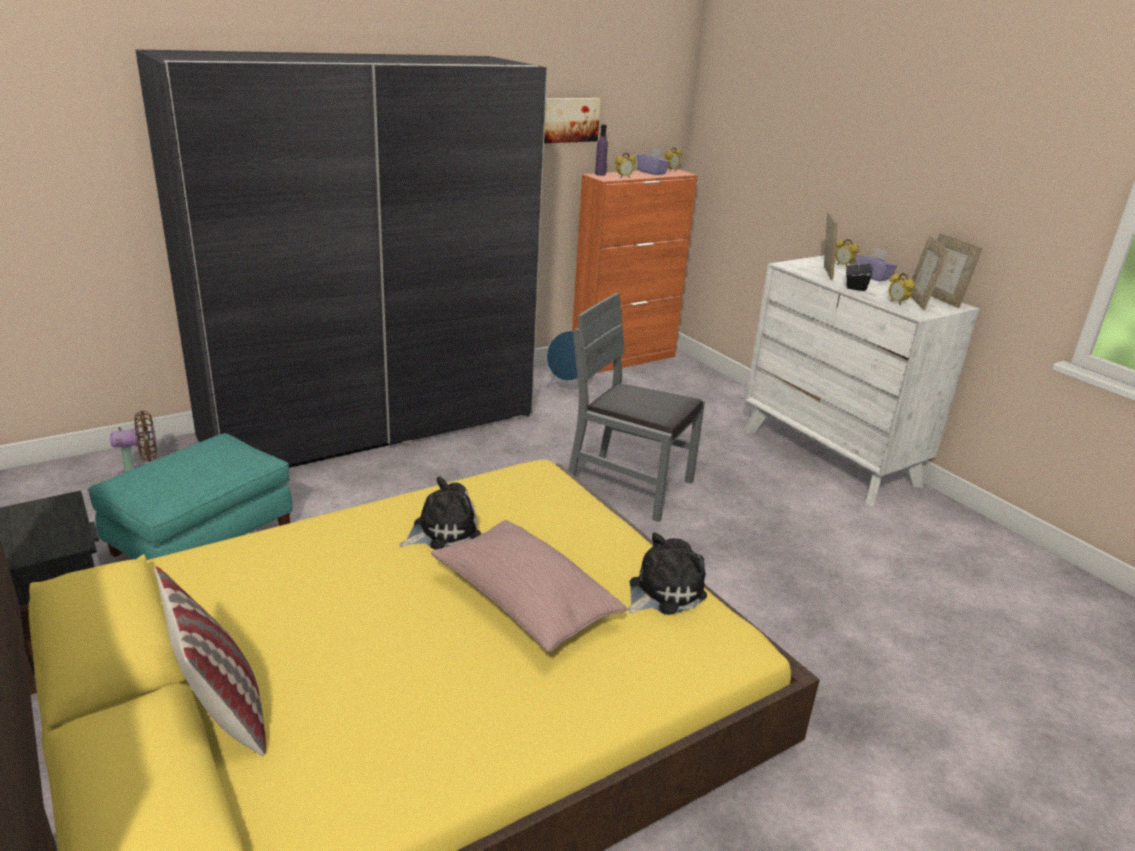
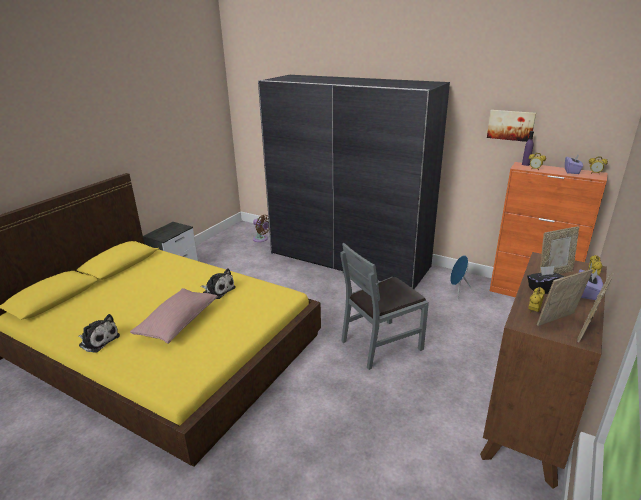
camera: 65 degrees right, 0 degrees up
turquoise ottoman [87,433,292,560] -> none
pillow [154,567,266,756] -> none
grey chair [568,293,705,522] -> grey chair turned 120 degrees counterclockwise [340,243,429,370]
plush toy [627,532,707,615] -> plush toy moved to [78,314,120,353]
white dresser [744,255,979,507] -> brown dresser [480,252,607,489]

